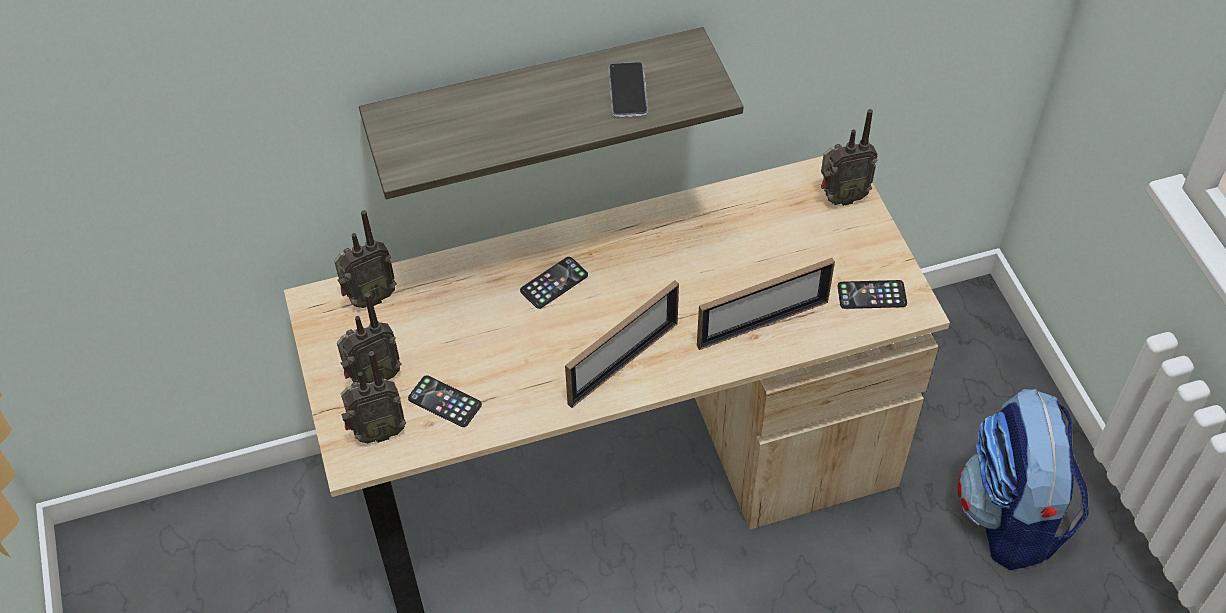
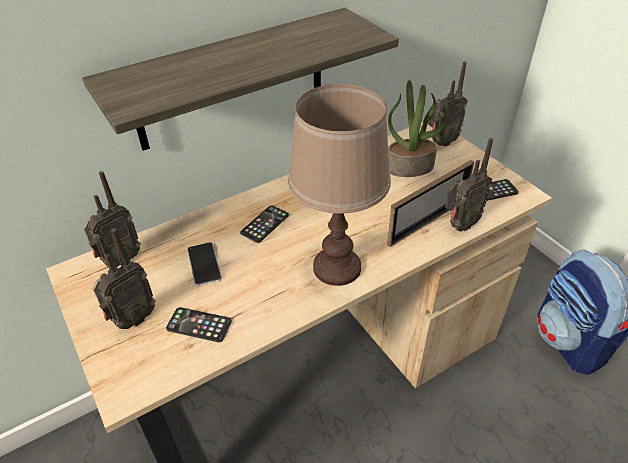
camera: 15 degrees left, 10 degrees down
radio [341,351,406,443] -> radio moved to [445,138,493,231]
picture frame [565,280,679,408] -> brown table lamp [288,84,391,286]
phone [608,62,648,117] -> phone moved to [187,242,222,286]
none -> potted plant [388,80,449,177]

